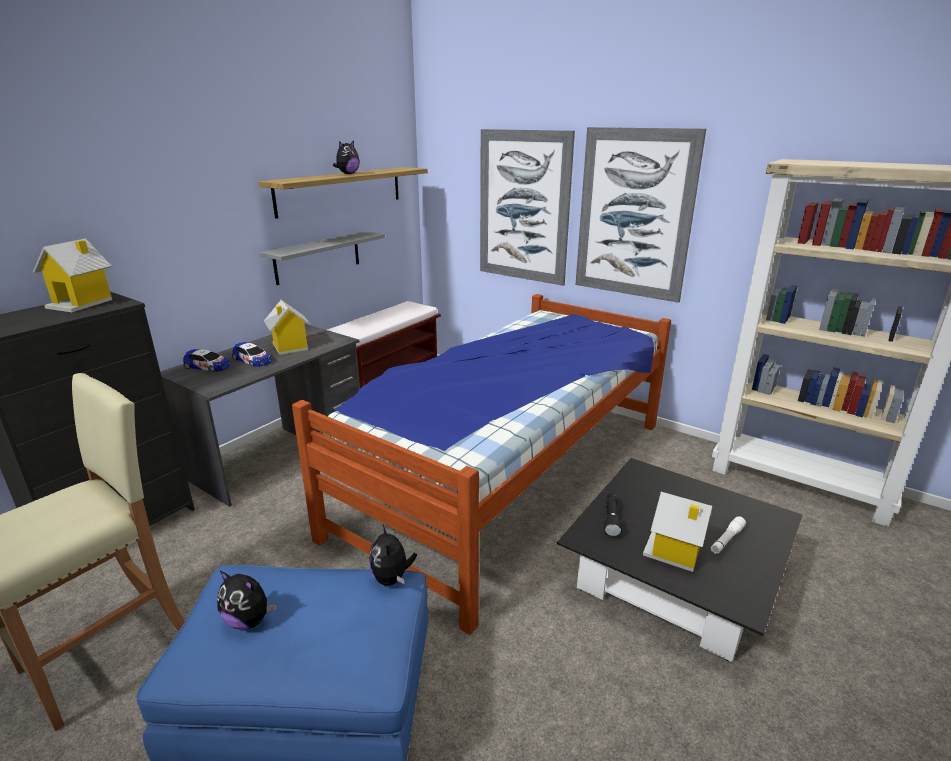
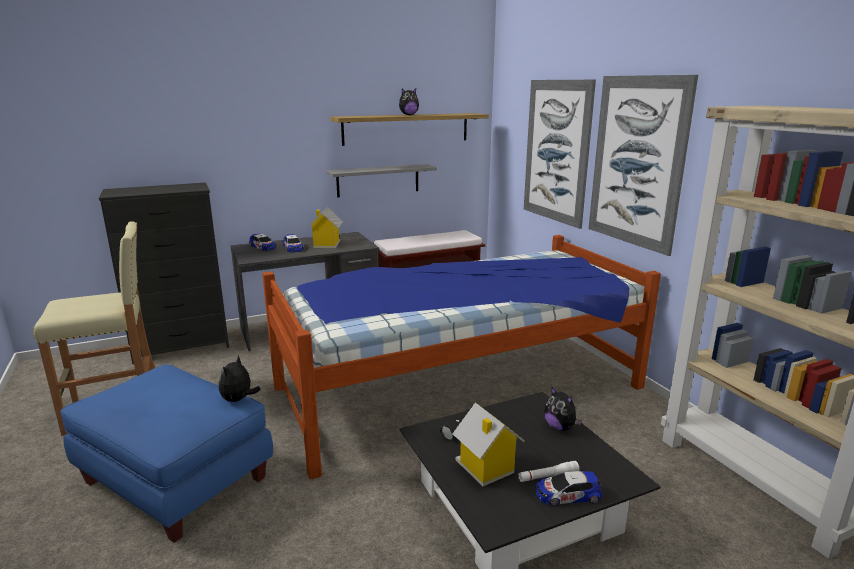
camera: 30 degrees right, 5 degrees down
toy house [33,238,112,312] -> none
plush toy [217,570,277,630] -> plush toy moved to [544,387,582,431]
none -> toy car [536,471,602,506]

